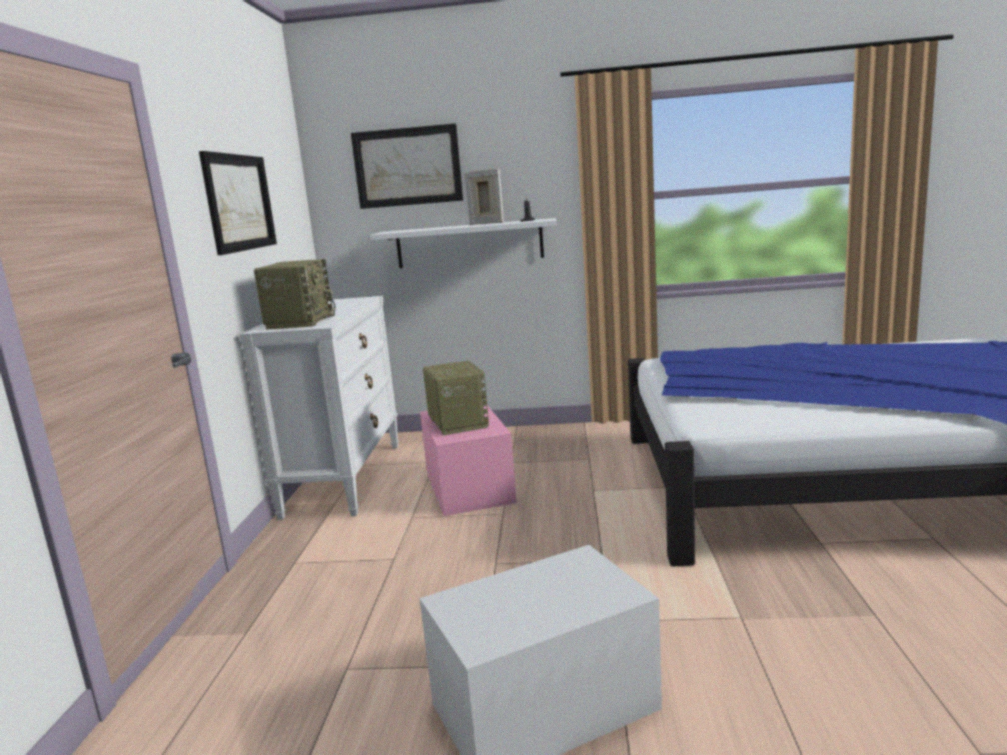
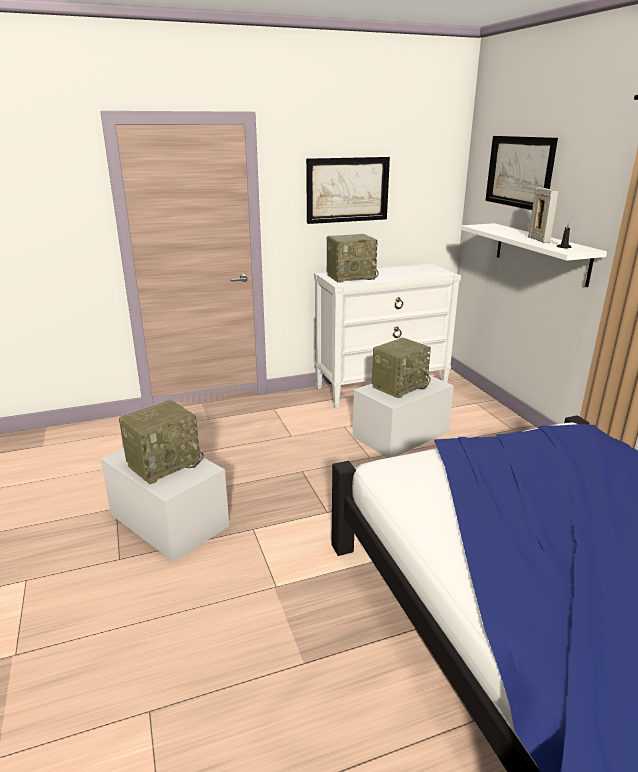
camera: 65 degrees right, 10 degrees up
pink storage box [420,405,517,516] -> white storage box [353,375,454,458]
none -> radio [119,400,204,484]

